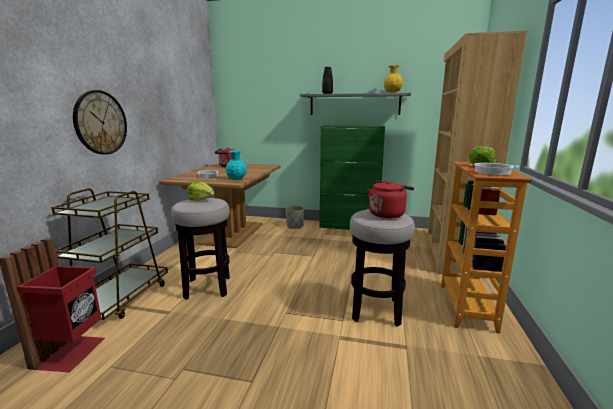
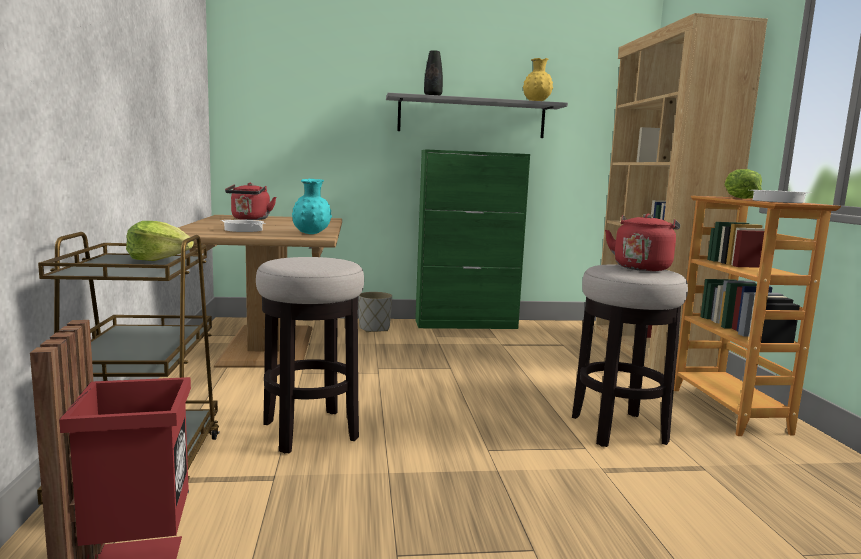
camera: 20 degrees left, 5 degrees down
wall clock [73,90,127,155] -> none
lettuce [187,182,214,201] -> lettuce moved to [126,221,194,261]

